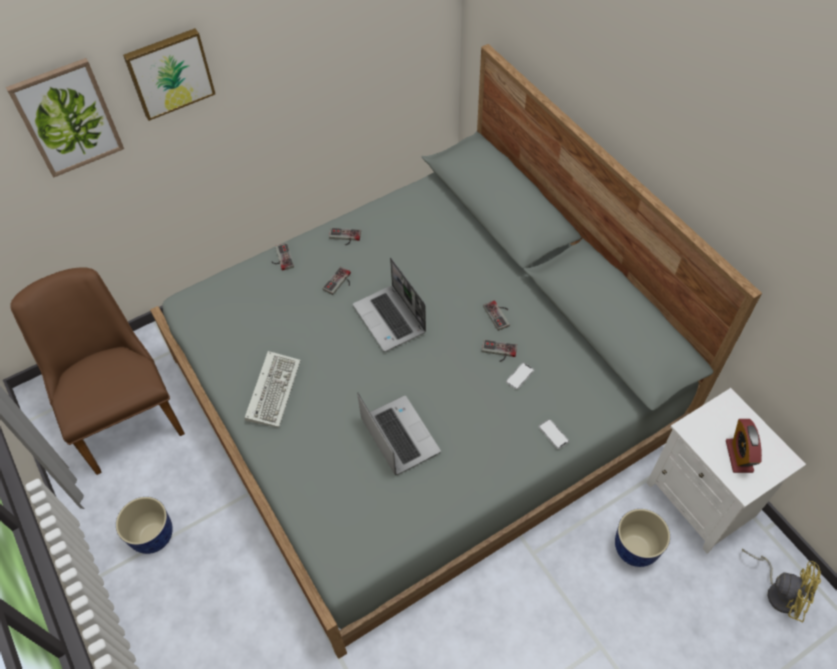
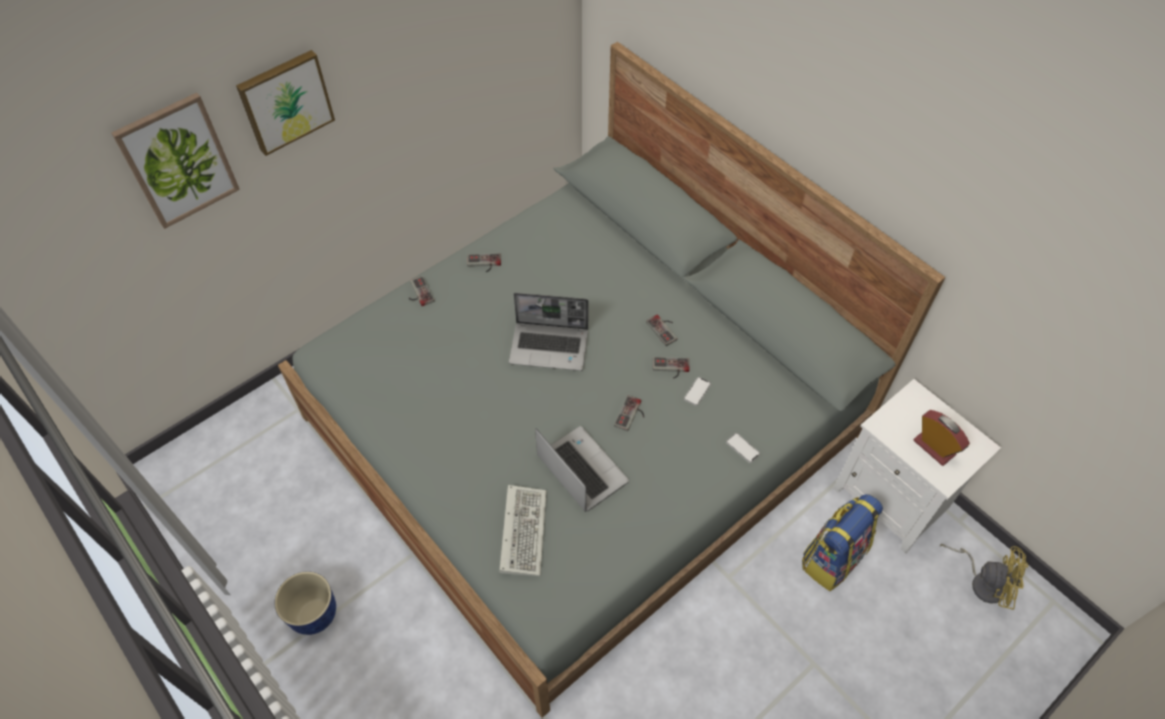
camera: 10 degrees left, 0 degrees up
brown chair [10,267,185,475] -> none
keyboard [245,351,301,428] -> keyboard moved to [499,485,547,576]
game controller [322,267,351,295] -> game controller moved to [614,395,644,431]
laptop [353,258,426,352] -> laptop turned 45 degrees counterclockwise [509,293,589,371]
planter [615,509,670,567] -> backpack [802,494,883,591]
alarm clock [726,419,762,473] -> alarm clock turned 150 degrees clockwise [913,410,970,466]

